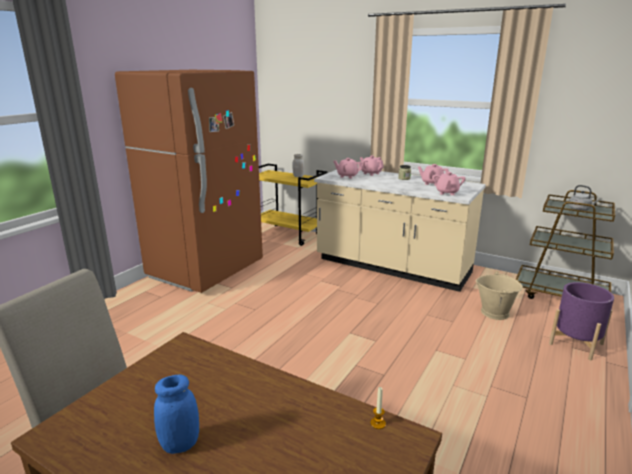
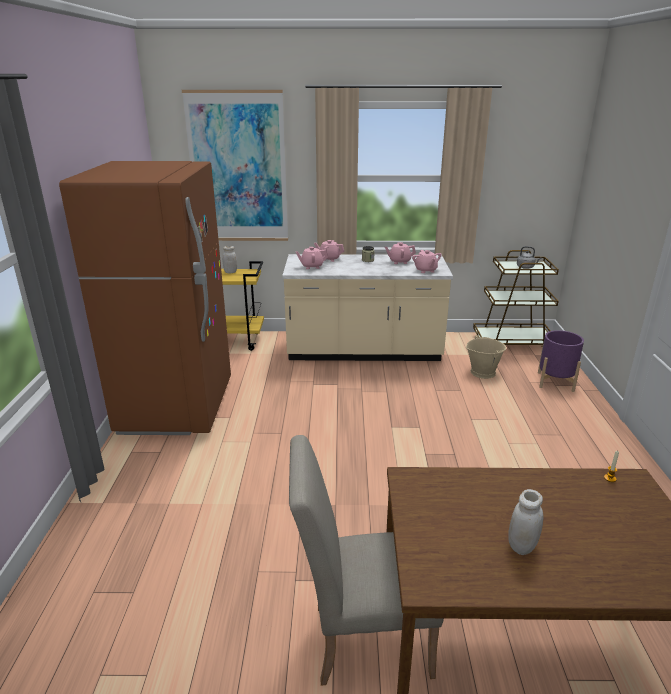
camera: 30 degrees left, 5 degrees up
blue jar [154,375,199,454] -> white jar [508,489,543,555]
none -> picture [182,90,288,241]

